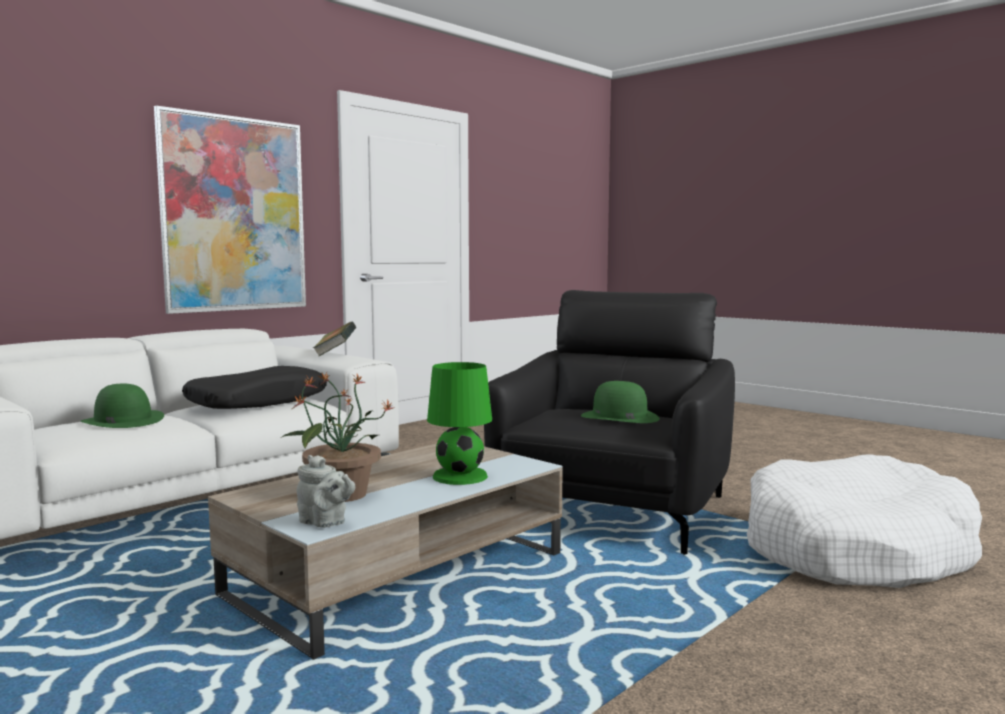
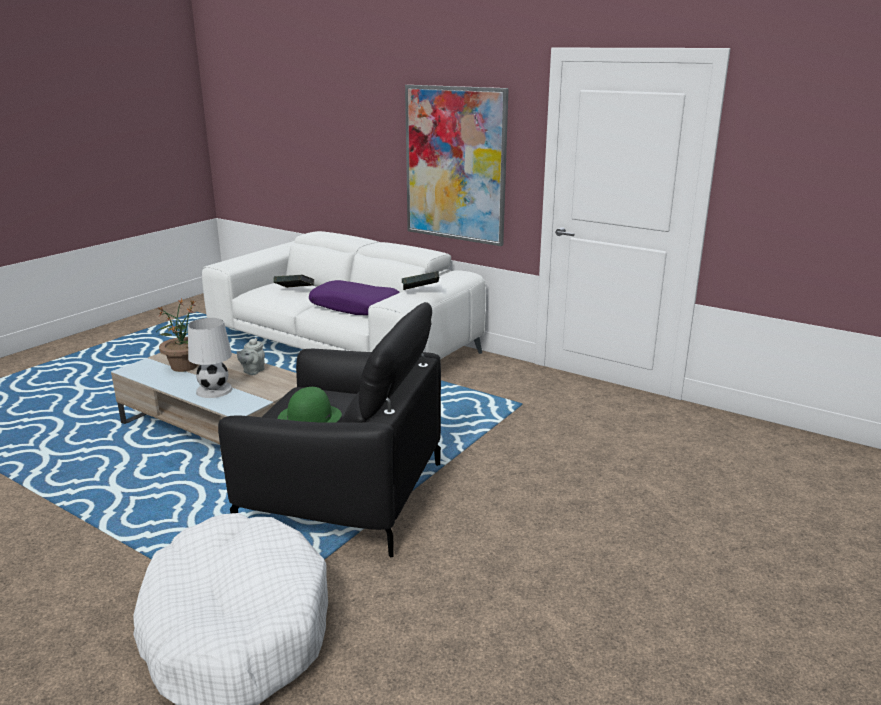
camera: 80 degrees right, 15 degrees up
green hat [81,384,164,428] -> book [273,275,315,288]
black pillow [182,366,327,409] -> purple pillow [309,280,400,315]
grey teapot [297,455,355,528] -> grey teapot moved to [237,337,265,375]
green table lamp [427,362,492,485] -> white table lamp [188,318,232,398]

